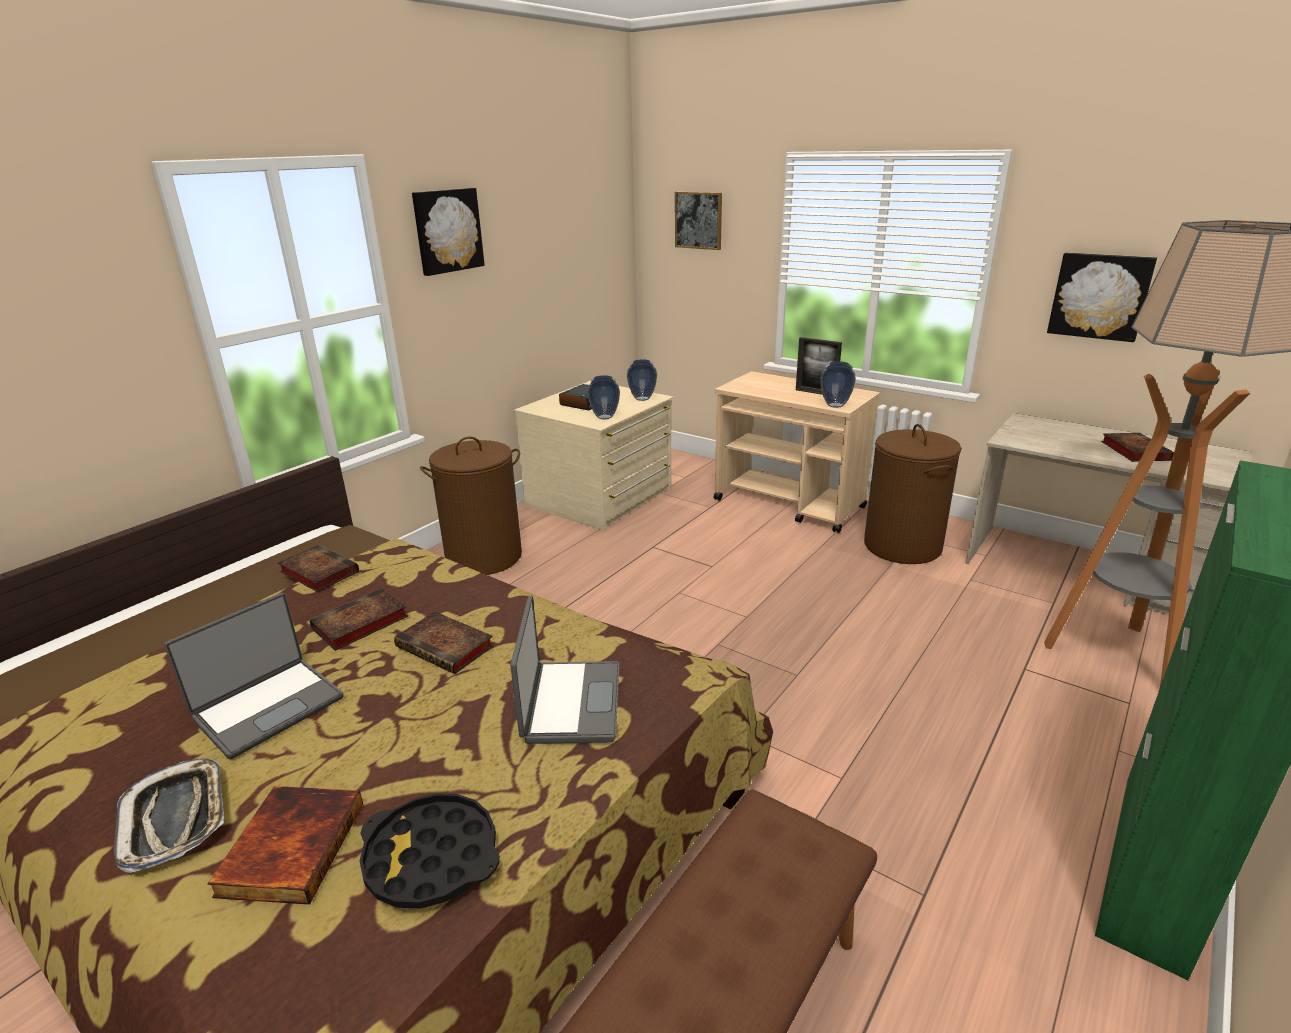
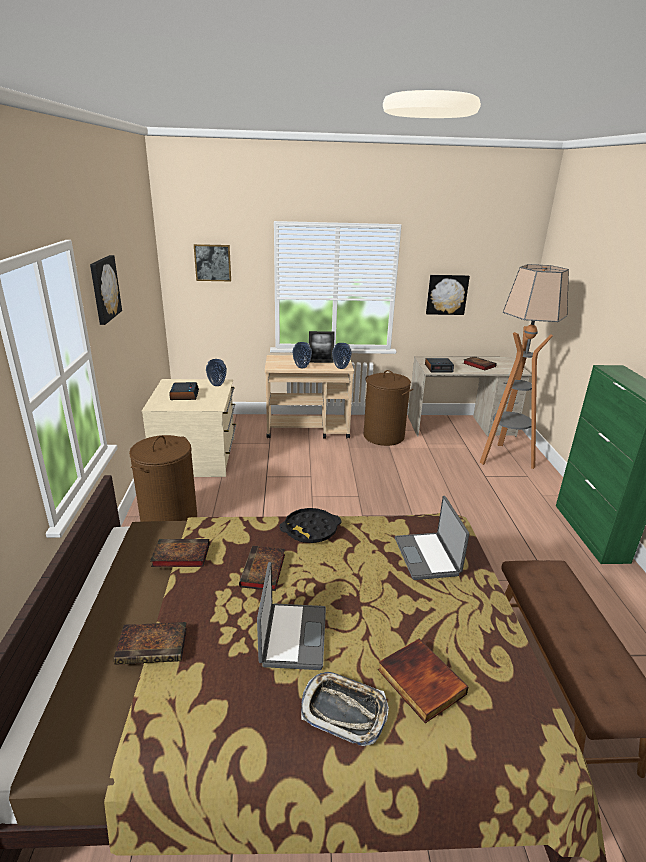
camera: 40 degrees left, 0 degrees up
black tray [359,793,500,909] -> black tray moved to [279,508,341,543]
book [394,611,494,674] -> book moved to [114,622,187,665]
laptop [510,596,619,744] -> laptop turned 150 degrees counterclockwise [395,496,469,580]
vase [587,375,620,419] -> vase moved to [292,342,312,368]
none -> alarm clock [425,358,454,372]

